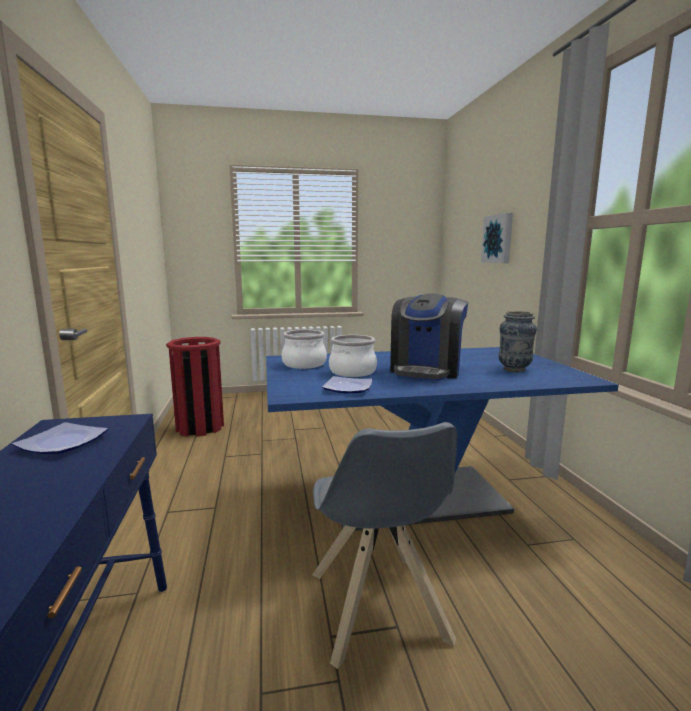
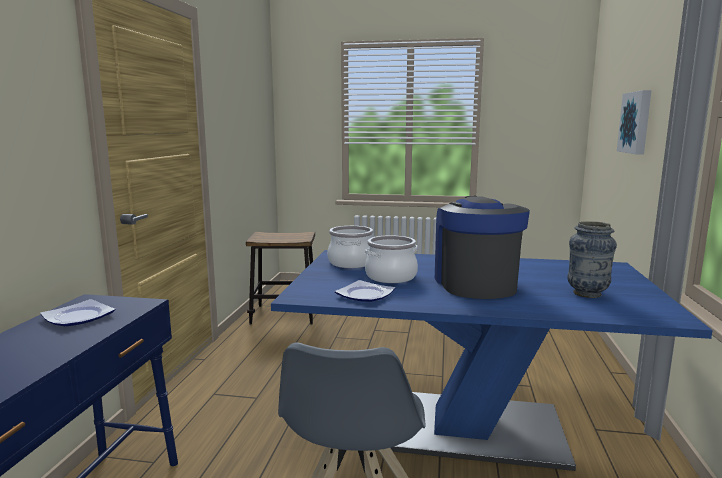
camera: 20 degrees right, 0 degrees up
red trash can [166,337,224,437] -> stool [246,232,315,325]
coffee machine [390,293,468,381] -> coffee machine turned 135 degrees clockwise [435,196,530,299]

